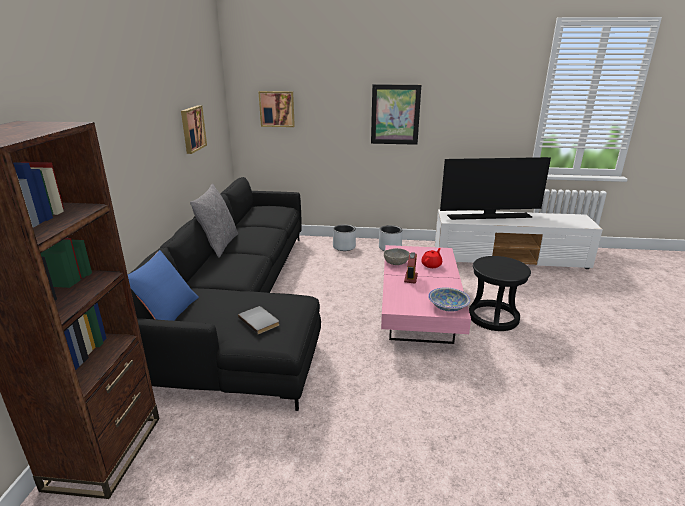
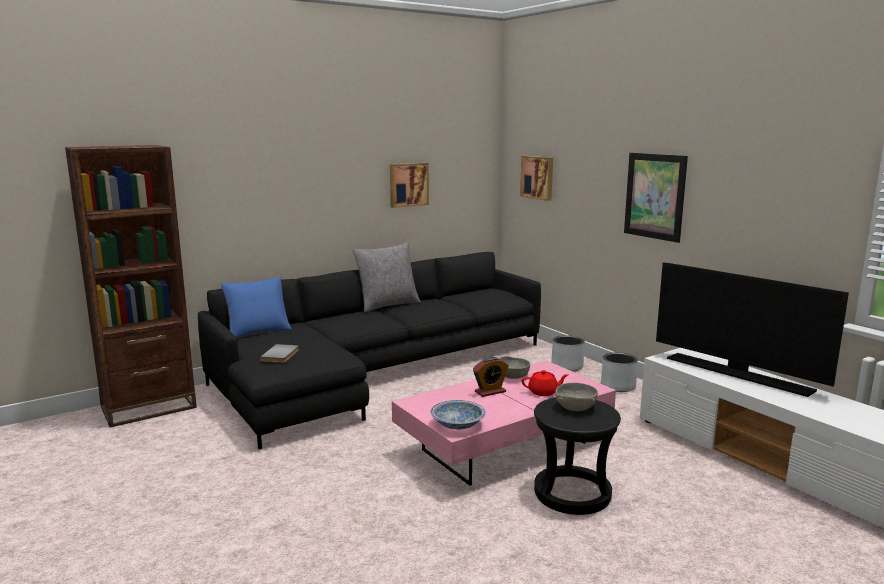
camera: 50 degrees right, 10 degrees down
none -> grey bowl [555,383,598,411]

